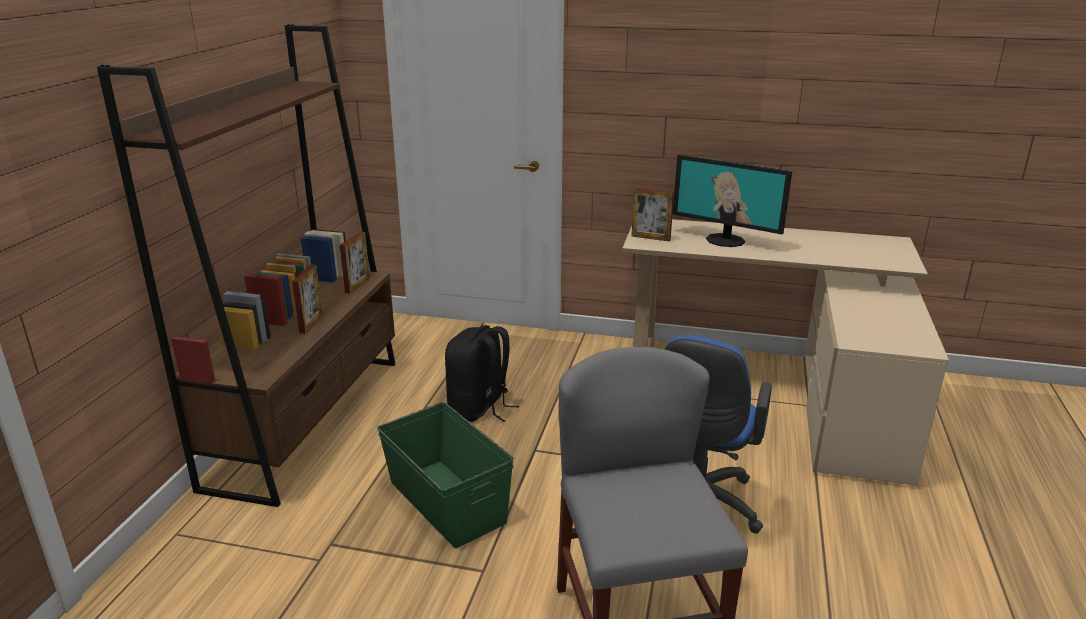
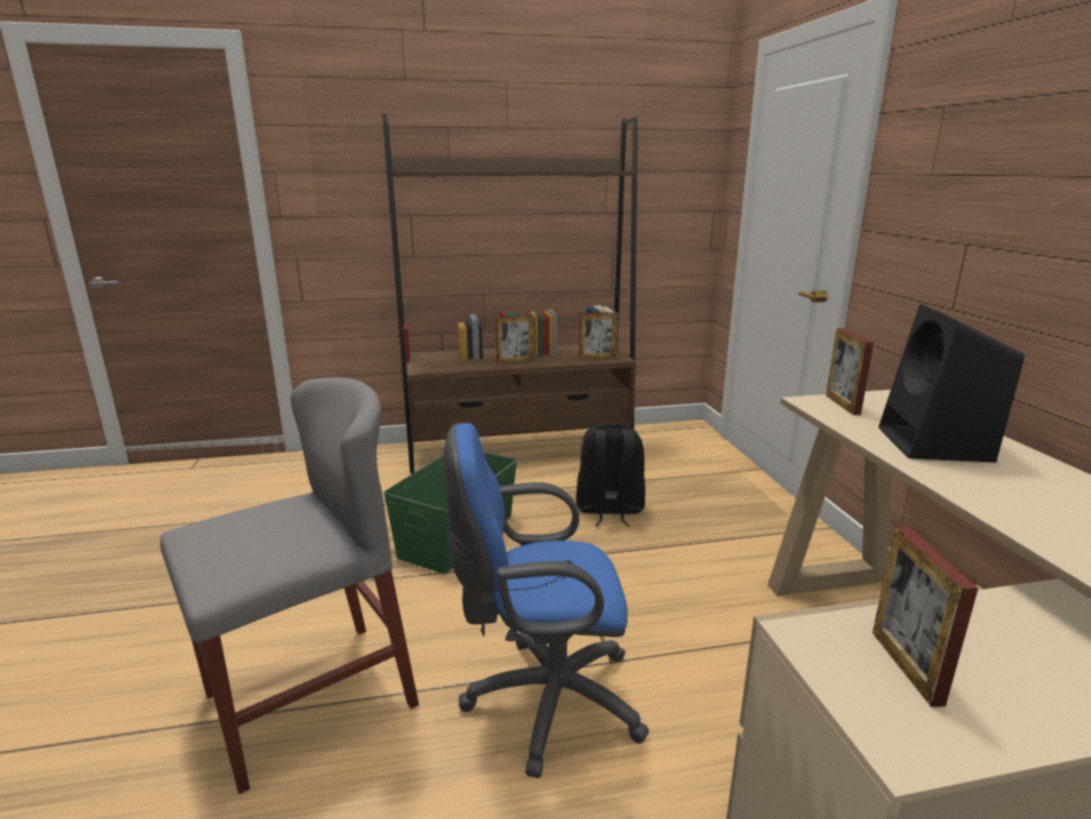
camera: 65 degrees right, 5 degrees down
monitor [673,155,792,247] -> black speaker [879,304,1025,462]
none -> picture frame [872,526,978,707]

